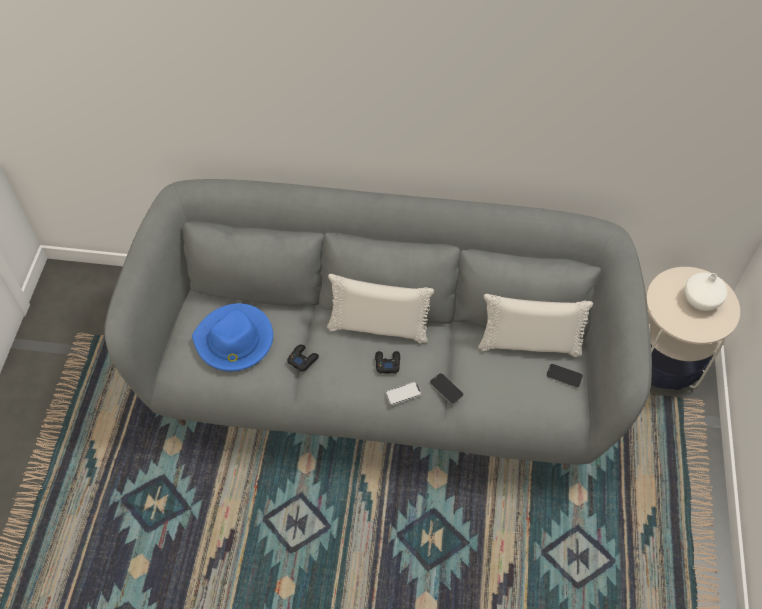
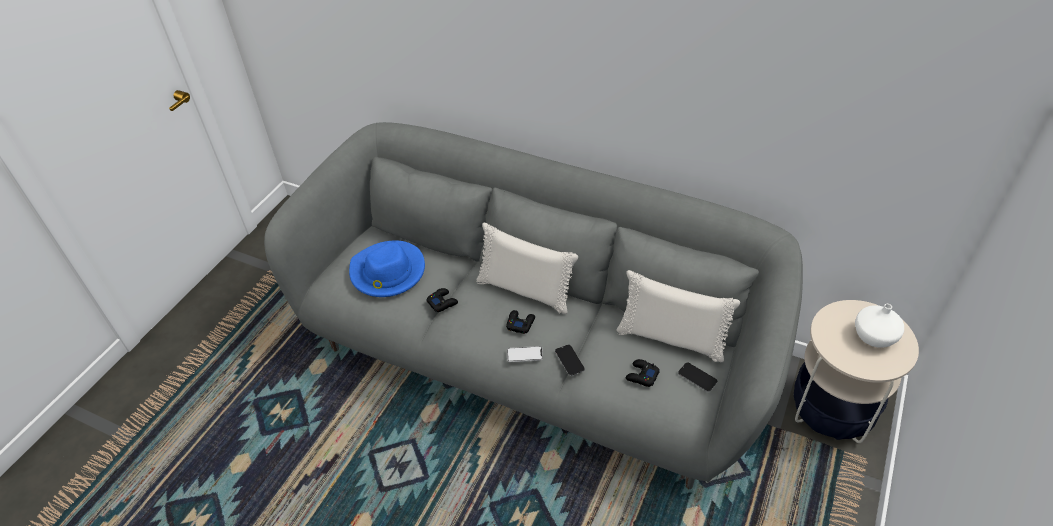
camera: 20 degrees right, 10 degrees down
none -> black game controller [626,359,660,387]

